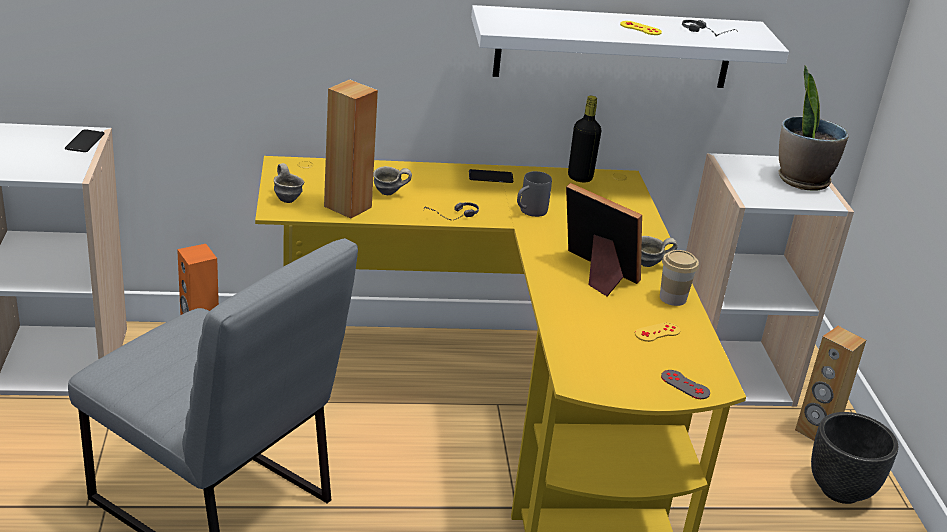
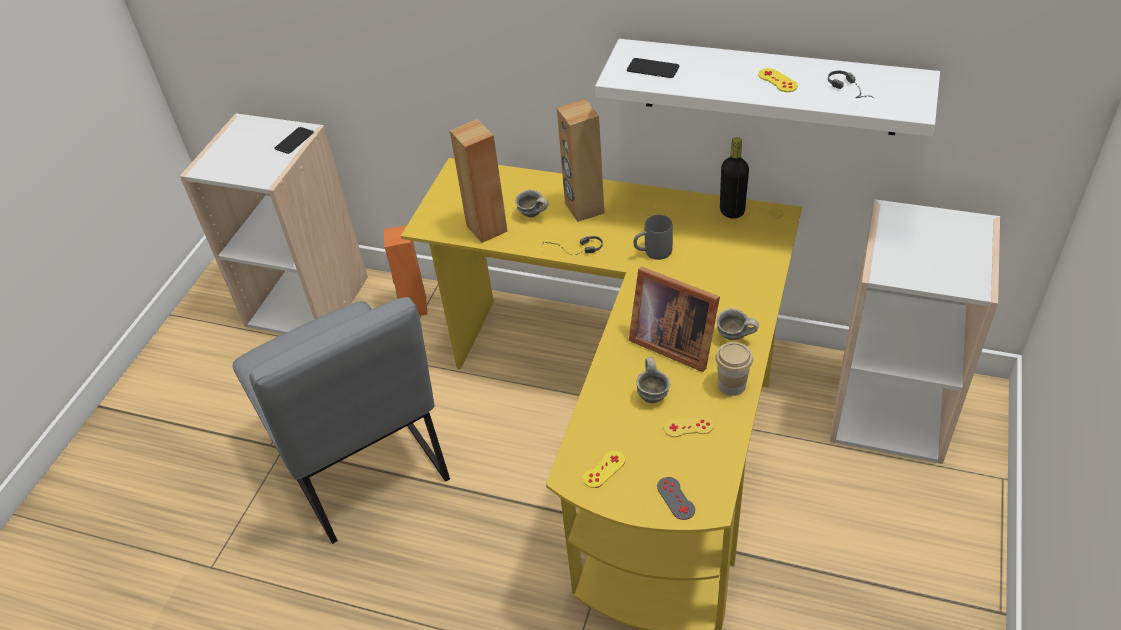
camera: 30 degrees right, 15 degrees up
grey mug [274,163,304,203] -> grey mug moved to [636,357,670,403]
phone [469,169,513,183] -> phone moved to [627,58,679,78]
picture frame [566,183,642,297] -> picture frame turned 150 degrees clockwise [629,267,720,372]
potted plant [779,65,849,191] -> none
brown speaker [795,326,866,441] -> brown speaker moved to [557,99,604,222]
black planter [811,412,898,504] -> none
none -> yellow game controller [583,451,625,488]

